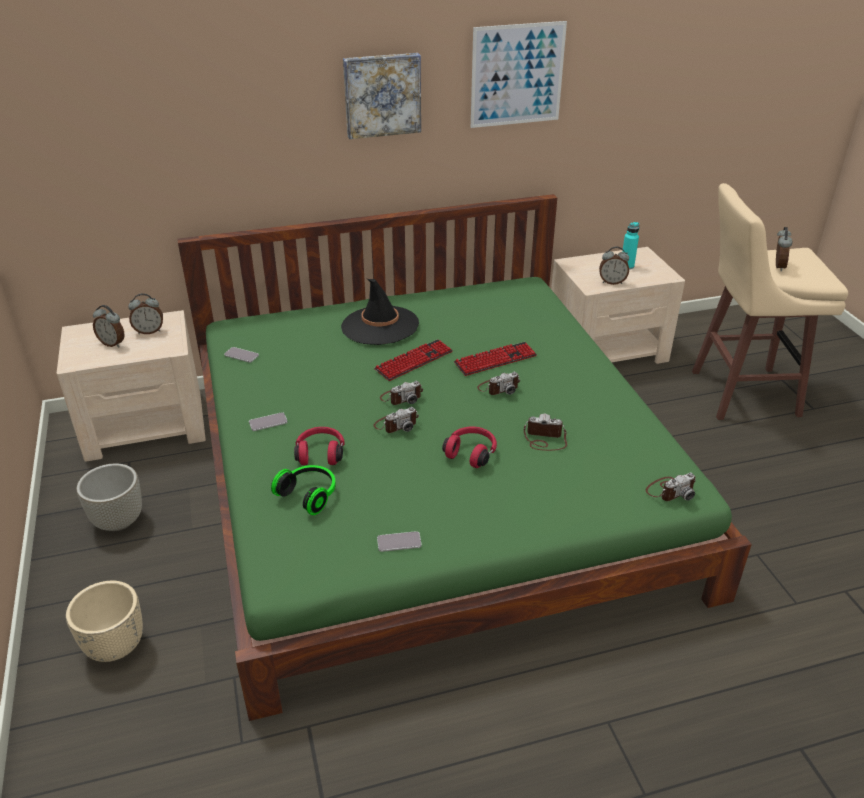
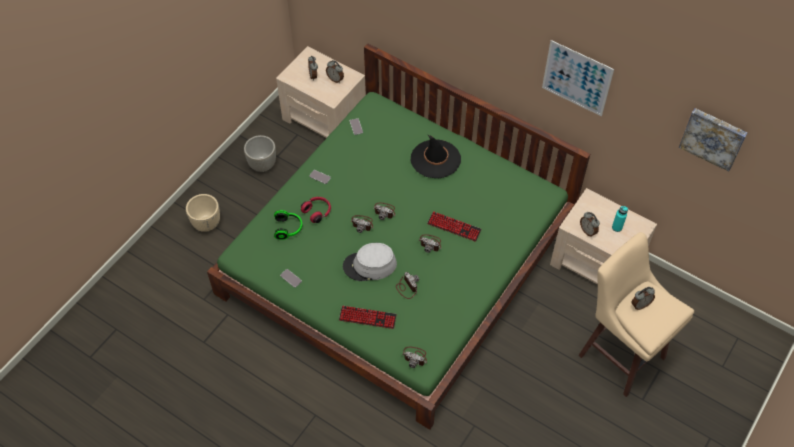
camera: 50 degrees right, 20 degrees up
picture [343,53,421,139] -> picture moved to [679,108,748,172]
keyboard [374,339,453,381] -> keyboard moved to [339,306,397,329]
red headphones [442,427,497,468] -> grey hat [343,243,397,281]

